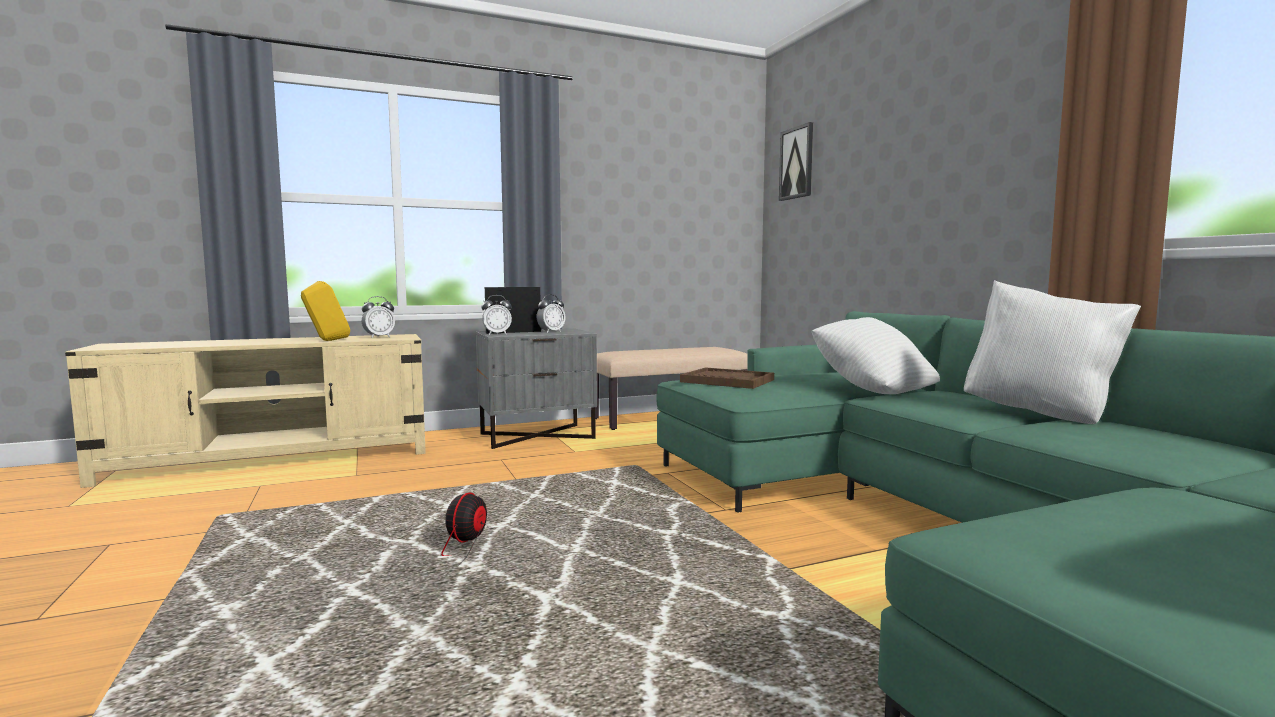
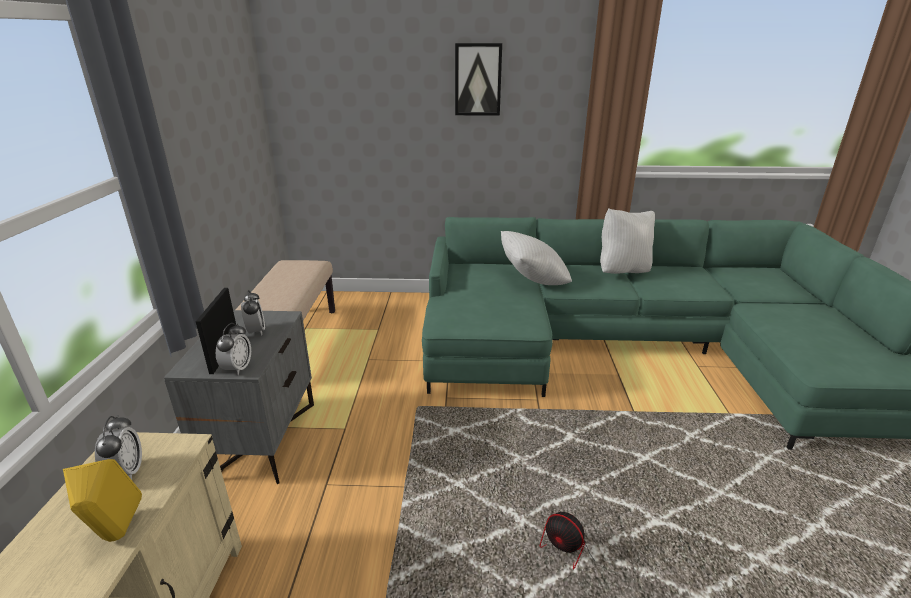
camera: 65 degrees left, 20 degrees up
brown tray [680,367,774,389] -> none
picture [779,122,813,201] -> picture moved to [455,43,502,116]

